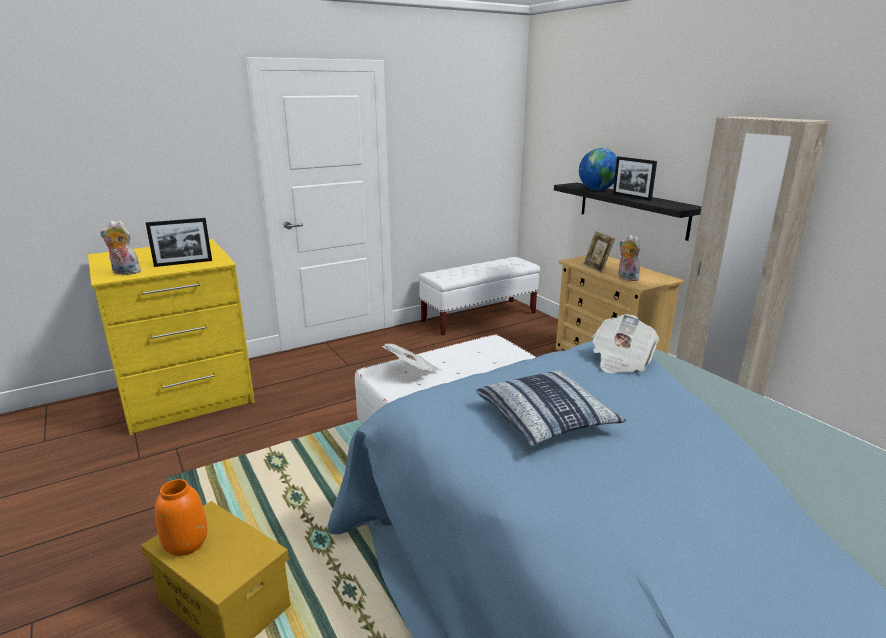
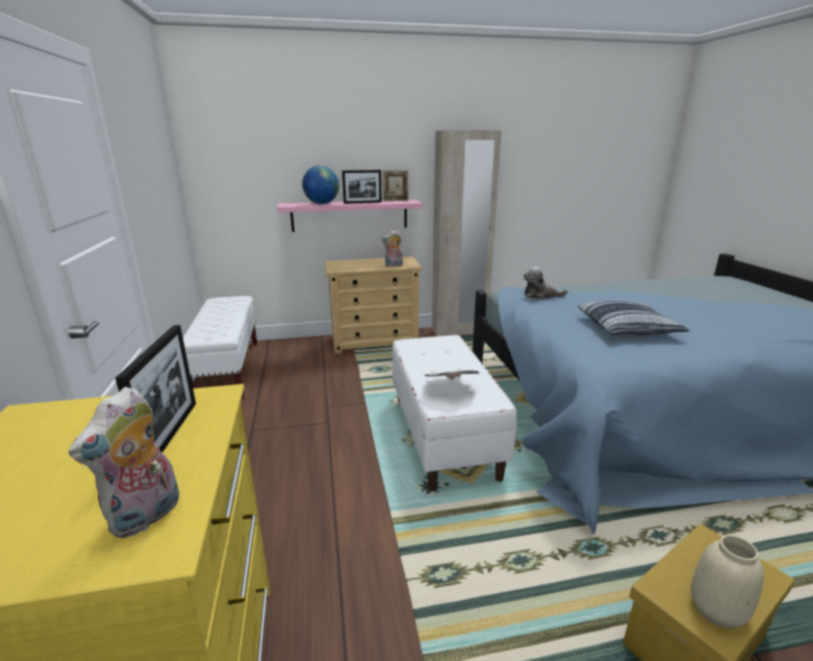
camera: 70 degrees left, 0 degrees up
orange vase [155,479,208,556] -> beige vase [691,535,764,629]
black shelf [554,183,702,241] -> pink shelf [277,200,423,232]
picture frame [583,231,615,273] -> picture frame moved to [383,170,409,201]
newspaper [592,314,659,373] -> plush toy [523,267,568,299]

